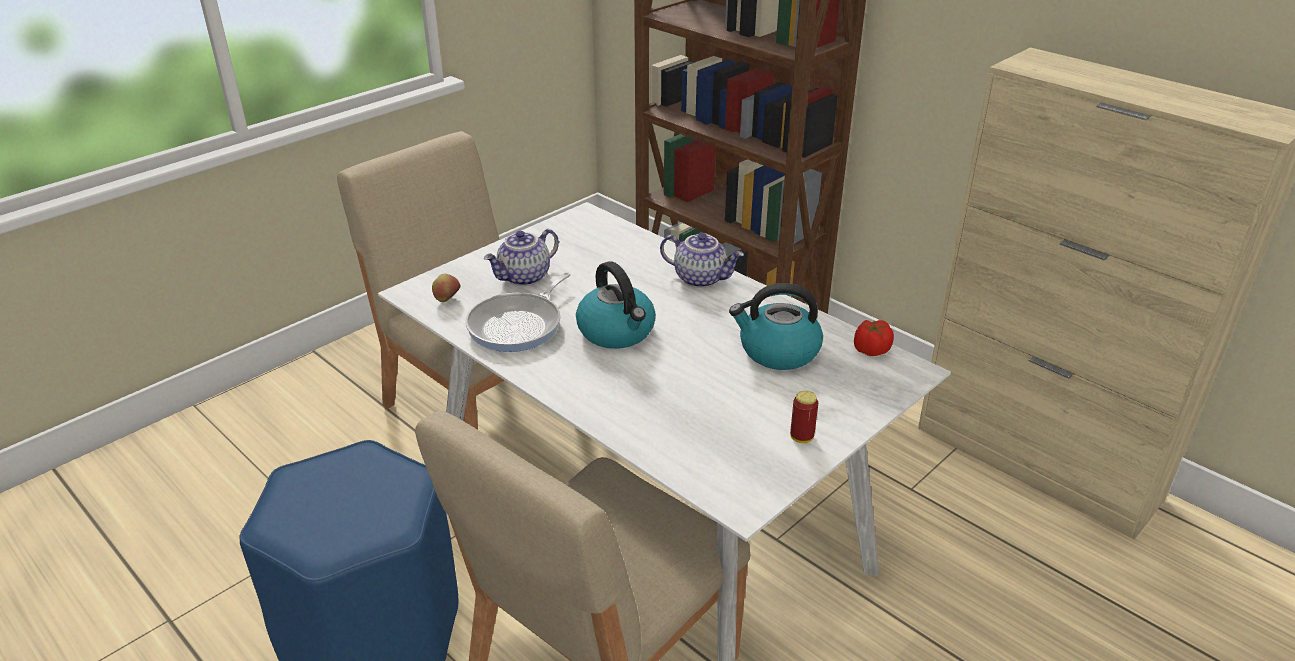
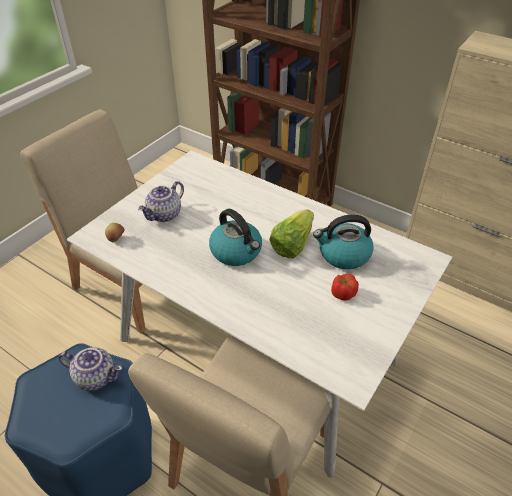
camera: 10 degrees left, 10 degrees up
frying pan [466,272,570,352] -> none
teapot [660,233,744,288] -> teapot moved to [59,347,122,391]
can [790,390,818,443] -> none
tomato [854,320,894,356] -> tomato moved to [331,274,359,301]
none -> lettuce [269,209,314,259]

